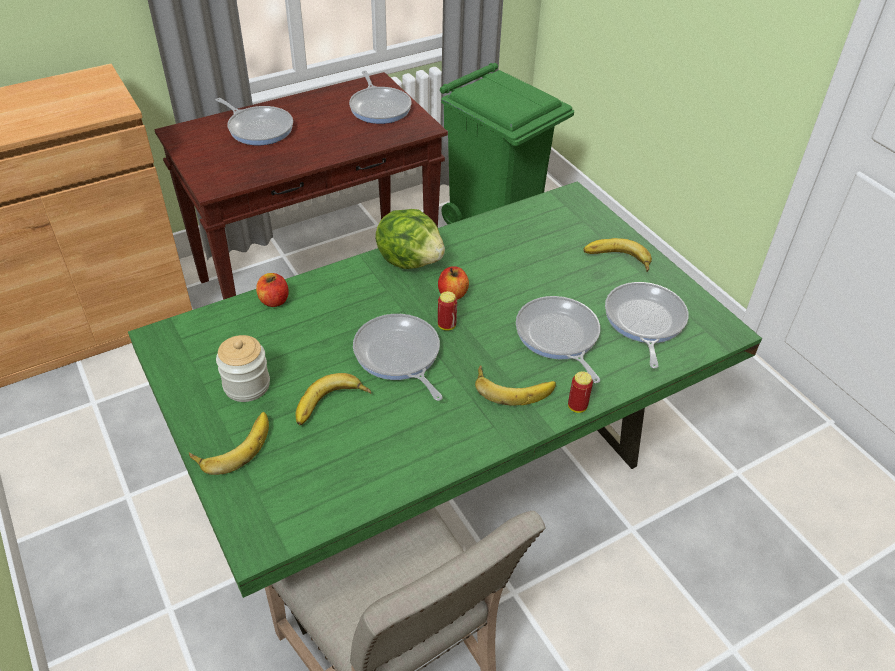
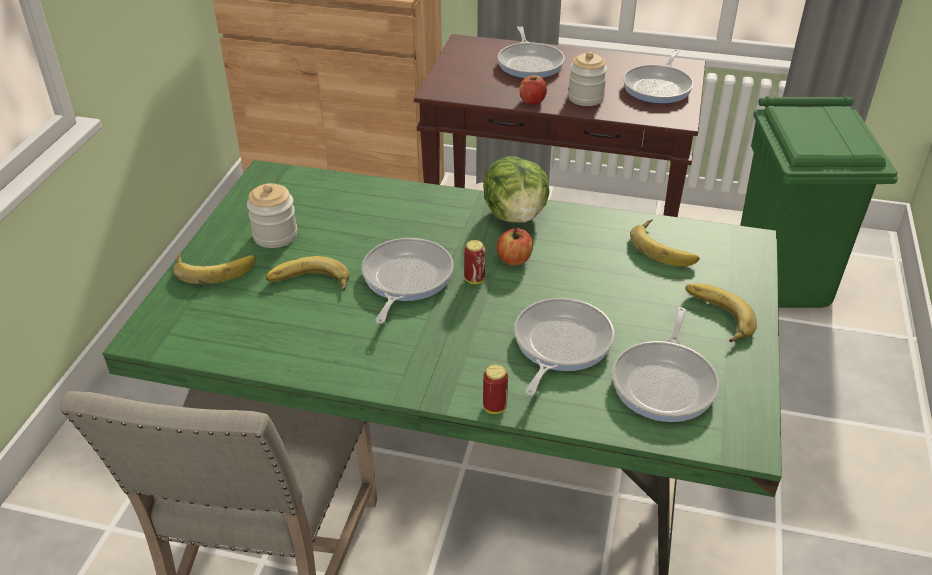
camera: 45 degrees right, 5 degrees down
apple [256,273,289,307] -> apple moved to [520,75,547,105]
banana [475,365,556,406] -> banana moved to [630,219,699,266]
frying pan [605,282,689,369] -> frying pan turned 150 degrees clockwise [612,307,719,422]
none -> jar [568,52,607,106]

